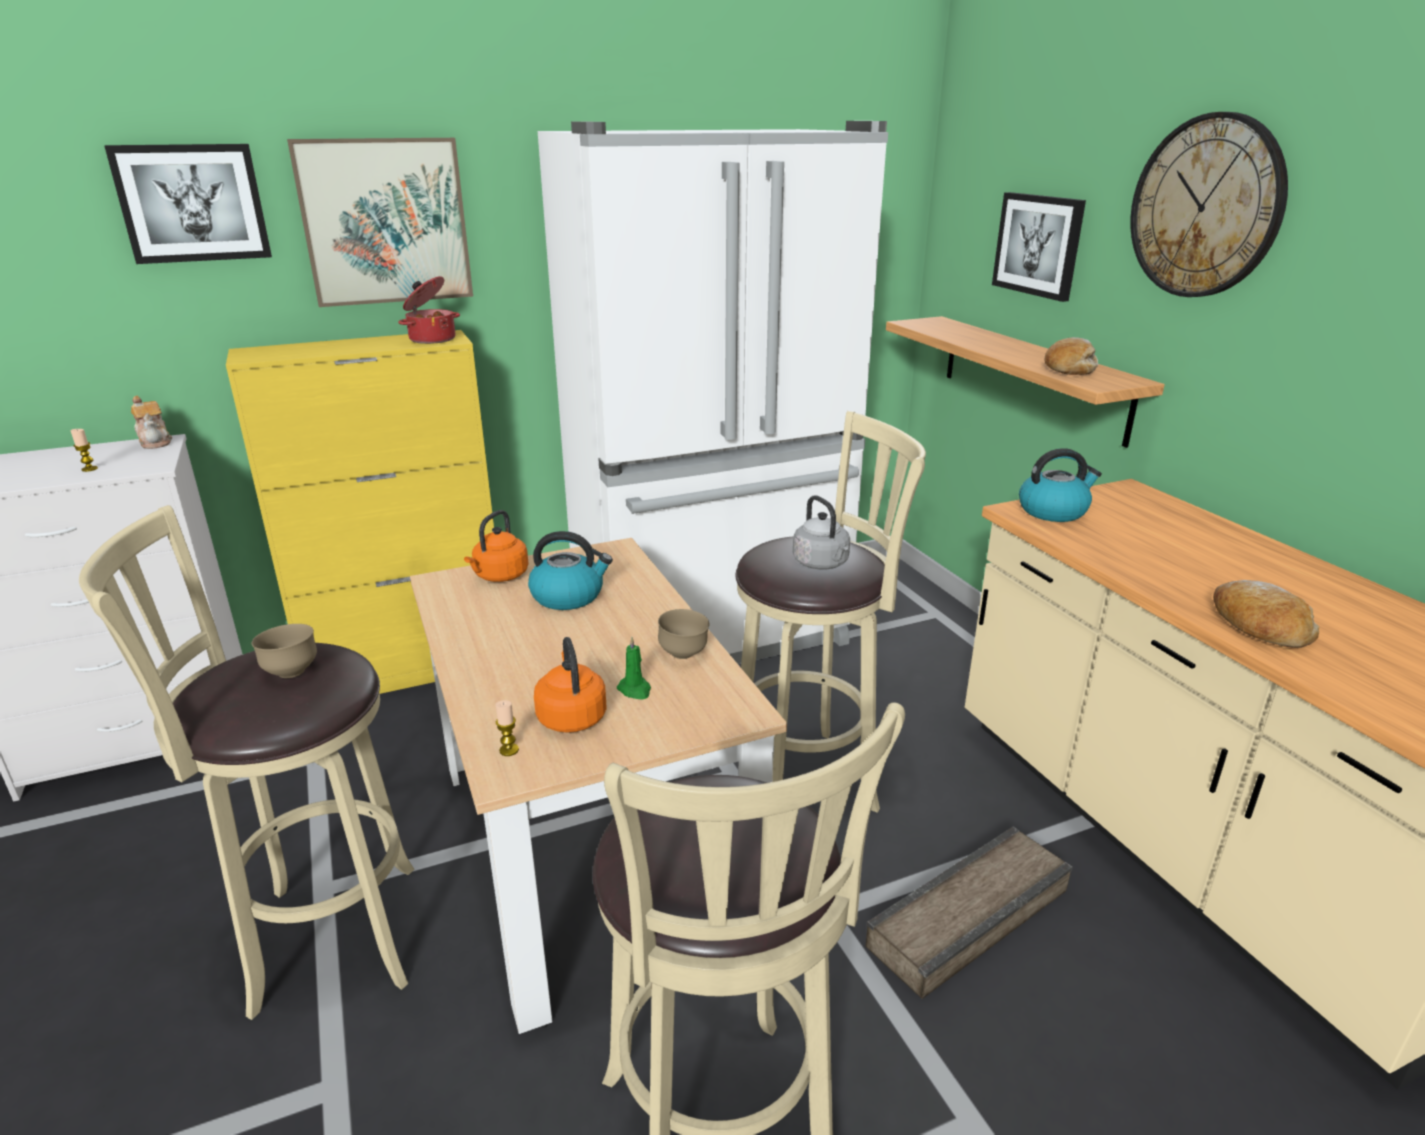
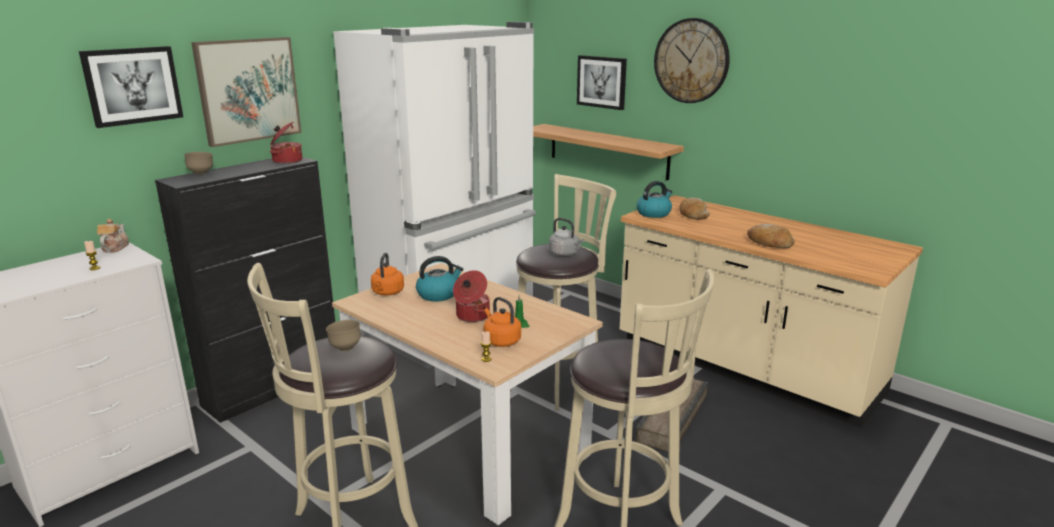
camera: 25 degrees left, 5 degrees down
teapot [131,396,172,449] -> teapot turned 120 degrees counterclockwise [97,219,129,253]
yellow cabinet [226,330,494,694] -> black cabinet [155,157,335,423]
brown bowl [658,609,709,659] -> brown bowl moved to [184,152,213,175]
bread [1045,337,1099,375] -> bread moved to [679,197,710,220]
none -> cooking pot [453,270,490,322]

